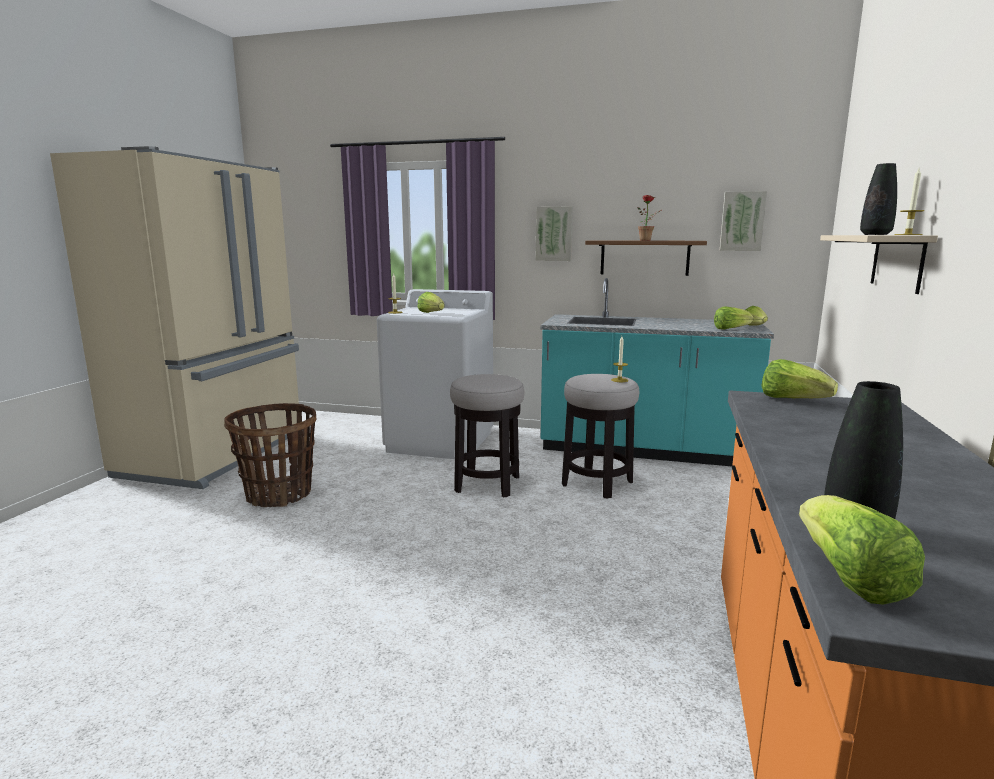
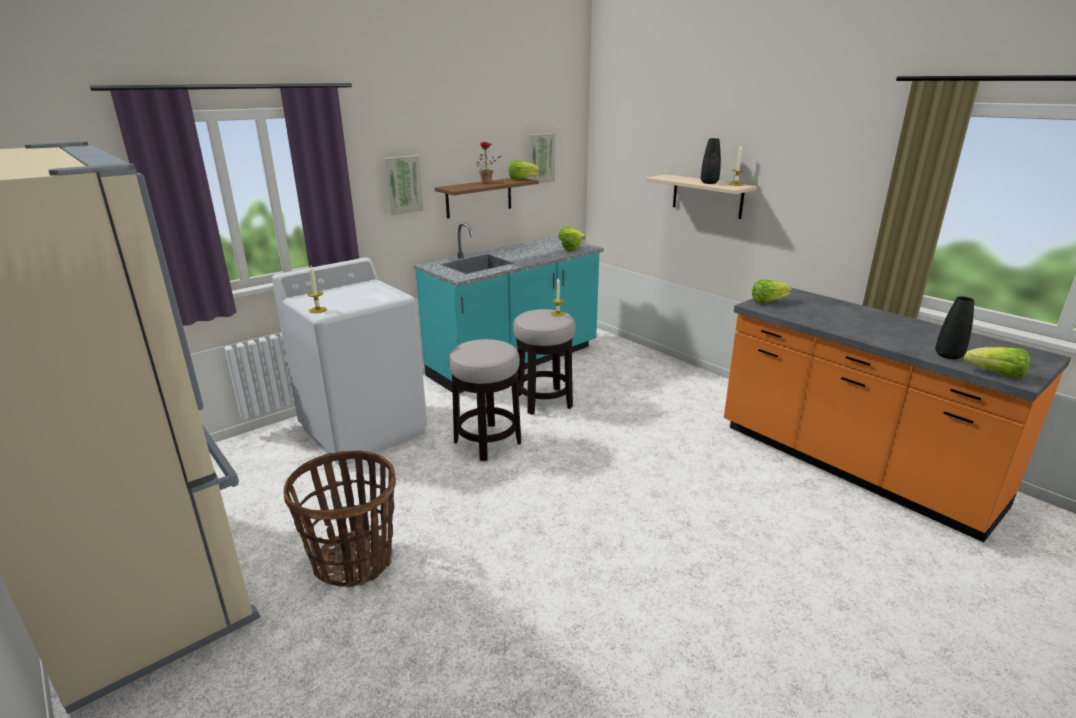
camera: 55 degrees left, 10 degrees up
lettuce [417,292,445,313] -> lettuce moved to [509,160,540,180]

